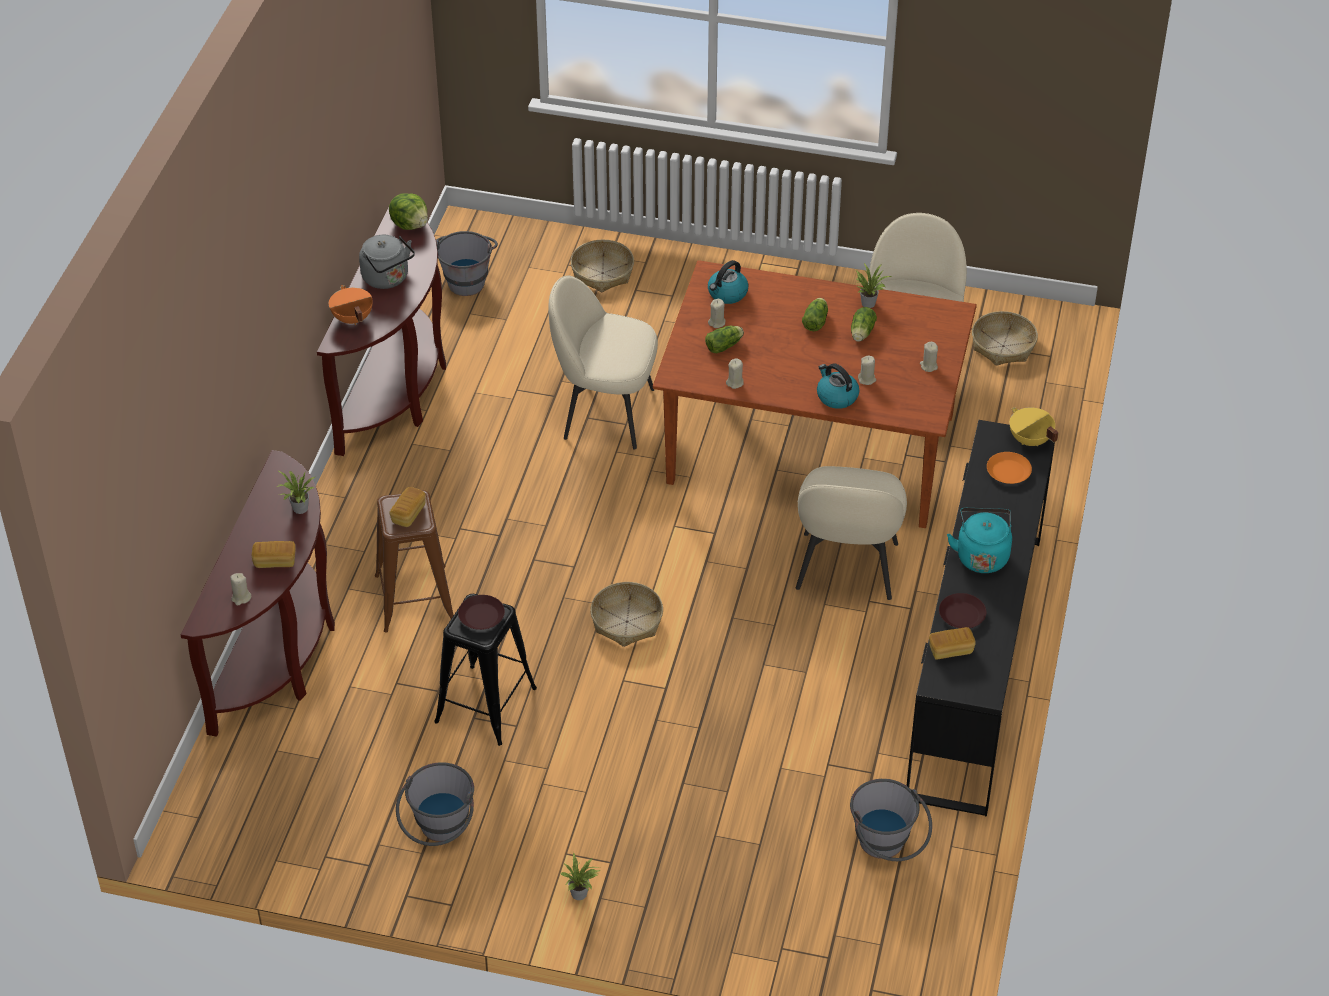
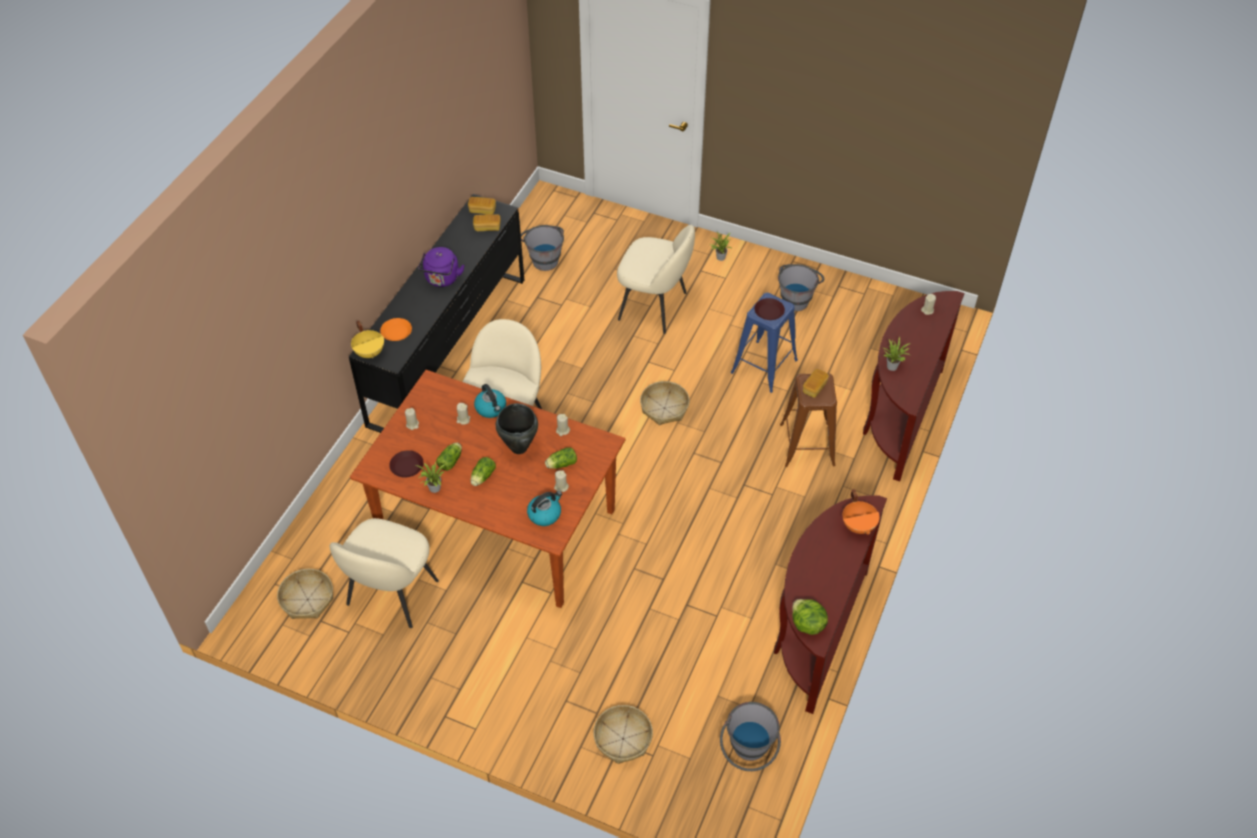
camera: 170 degrees left, 5 degrees up
bread [252,541,296,568] -> bread moved to [468,197,496,214]
grey kettle [359,235,415,289] -> none
black stool [434,594,537,746] -> blue stool [731,293,798,393]
beige chair [548,276,658,450] -> beige chair moved to [617,225,695,334]
brown plate [939,593,986,628] -> brown plate moved to [389,450,424,477]
turquoise kettle [947,508,1012,573] -> purple kettle [418,247,465,287]
none -> black cooking pot [496,403,538,454]

